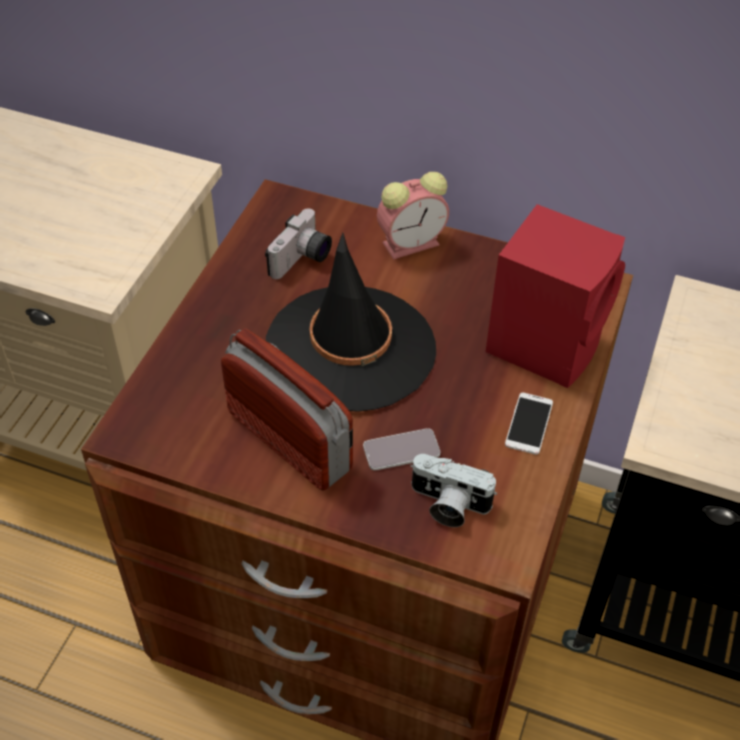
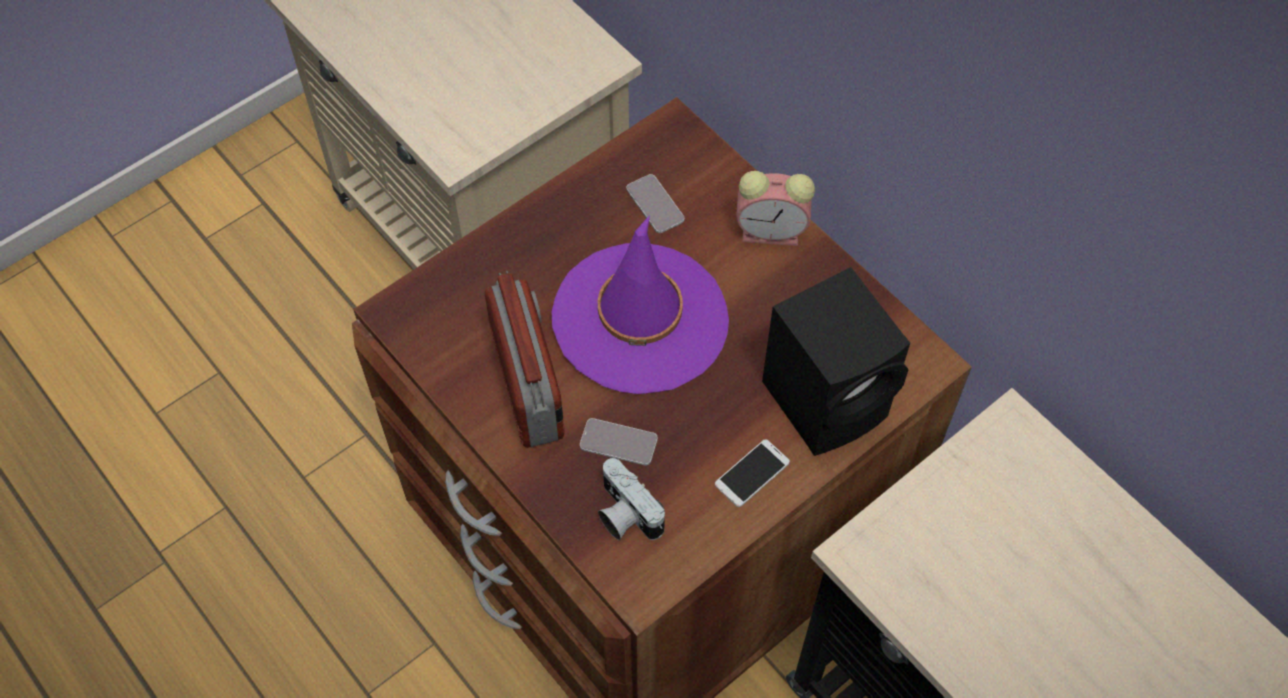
camera: 30 degrees right, 10 degrees up
camera [265,209,332,279] -> phone [627,174,684,233]
black hat [266,233,436,412] -> purple hat [552,215,729,394]
red speaker [486,204,625,388] -> black speaker [762,267,910,456]

